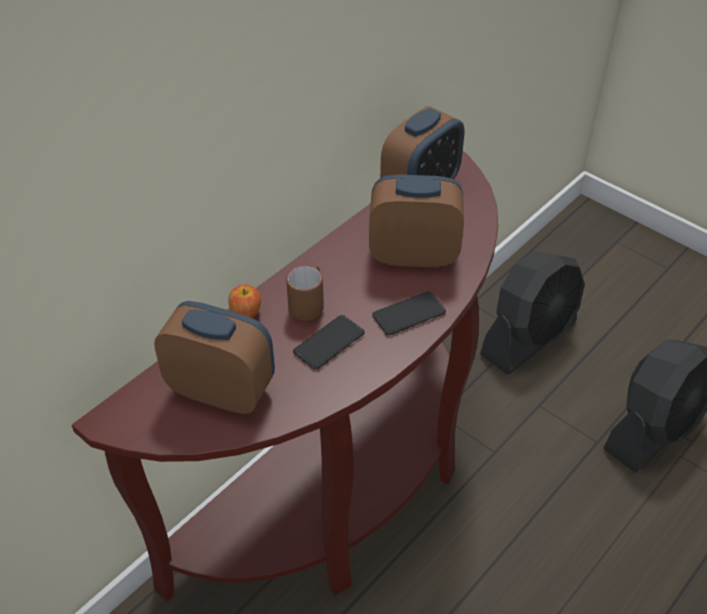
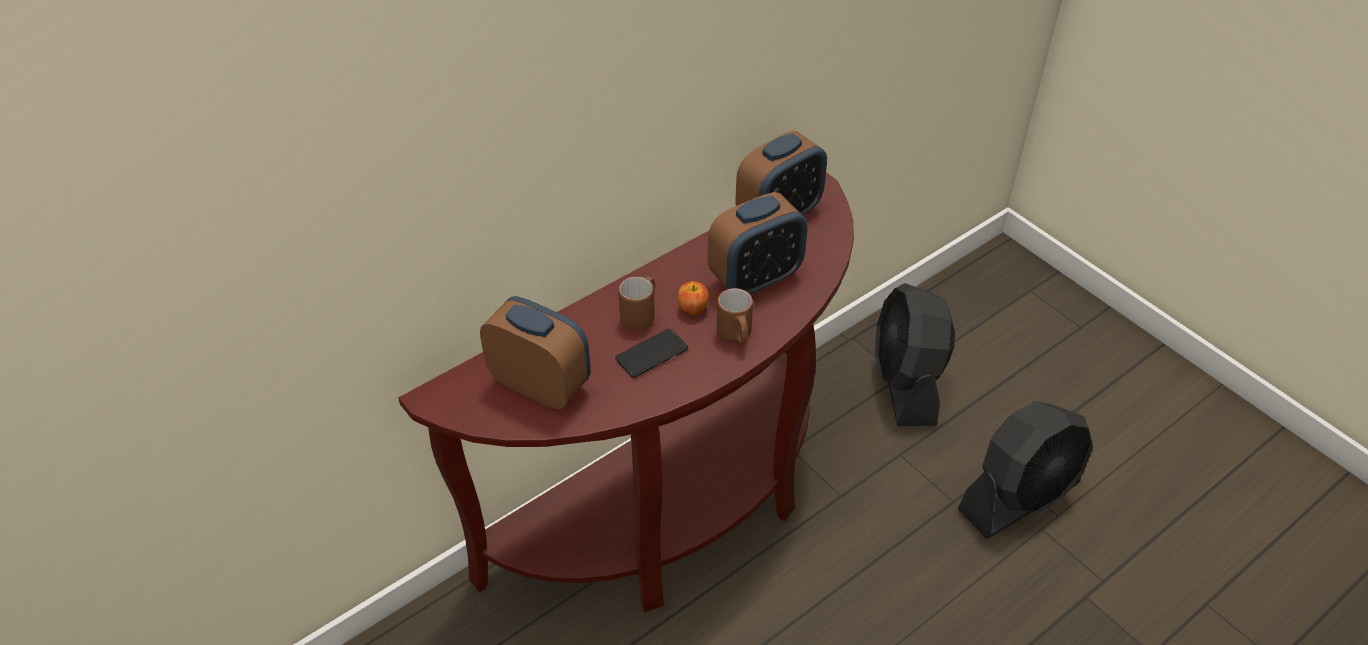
camera: 10 degrees right, 0 degrees up
apple [228,285,261,318] -> apple moved to [677,281,709,315]
alarm clock [369,174,464,268] -> alarm clock turned 135 degrees clockwise [708,192,808,295]
phone [372,291,446,335] -> brown mug [716,288,753,345]
black fan [480,251,585,374] -> black fan turned 120 degrees clockwise [875,283,955,427]

